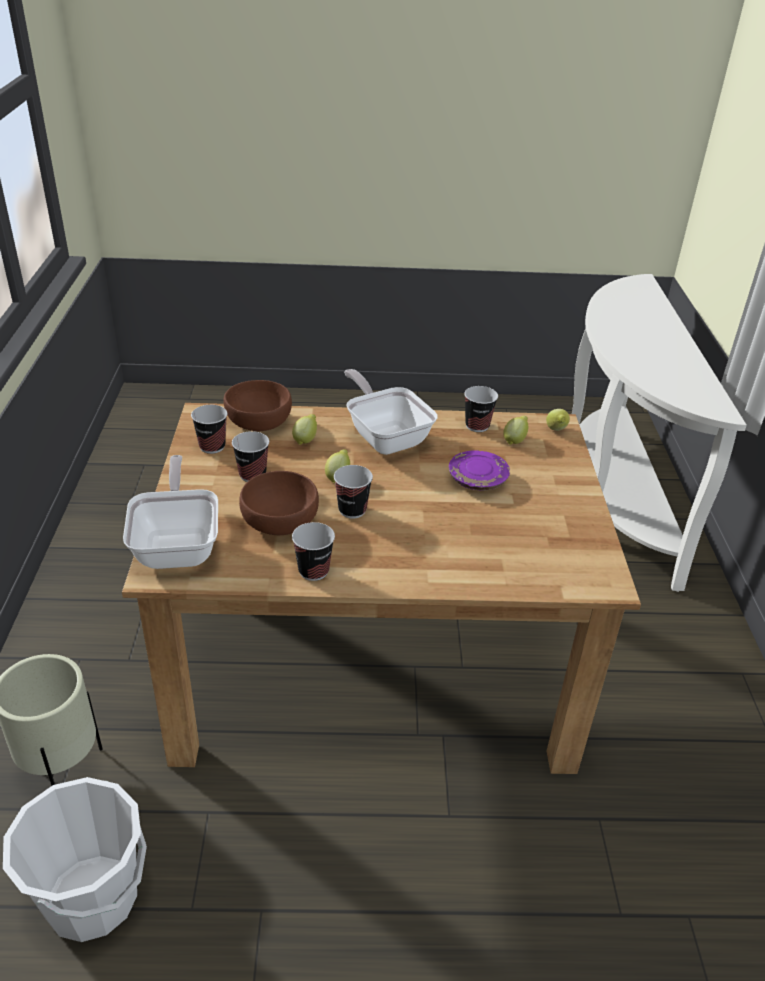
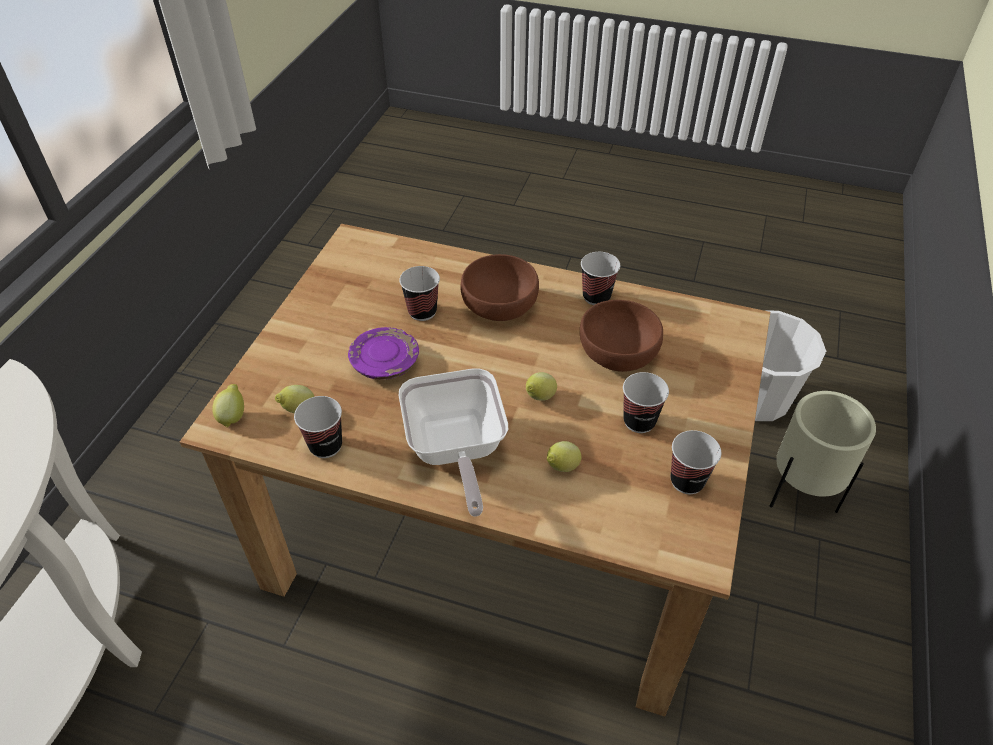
camera: 160 degrees left, 10 degrees up
frying pan [123,455,218,569] -> none
brown bowl [223,380,292,431] -> brown bowl moved to [460,254,539,321]
cup [334,465,373,518] -> cup moved to [399,266,440,321]

